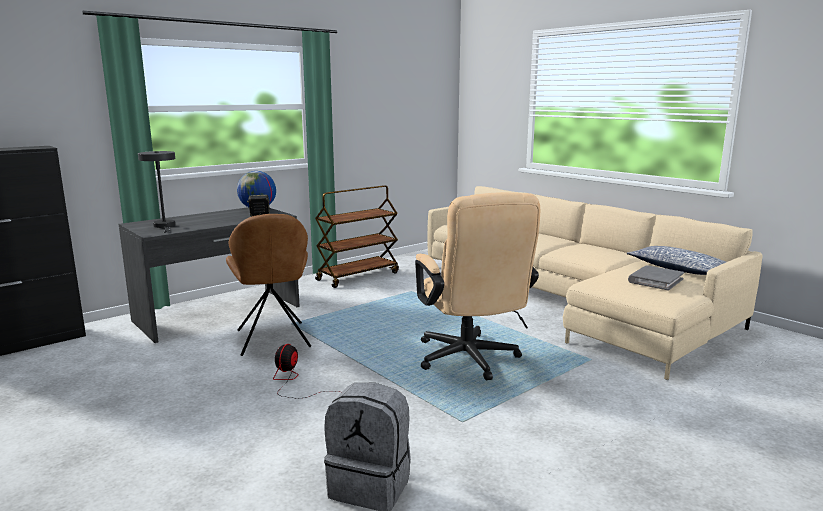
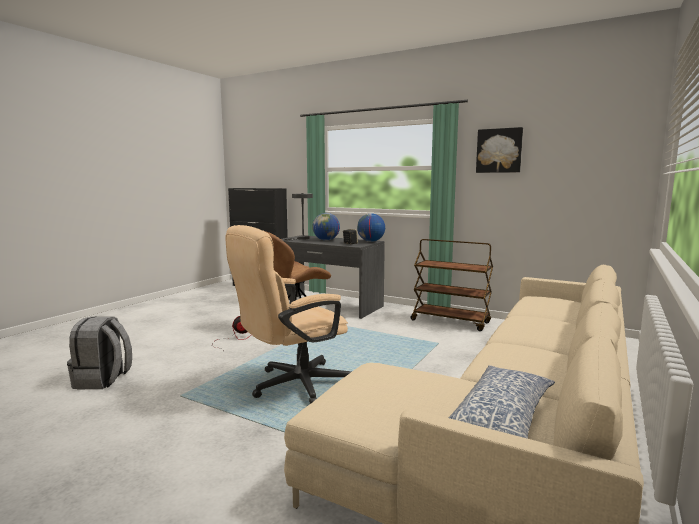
camera: 70 degrees right, 5 degrees down
grey book [628,265,684,291] -> none
none -> globe [312,213,340,241]
none -> picture [476,127,523,173]

